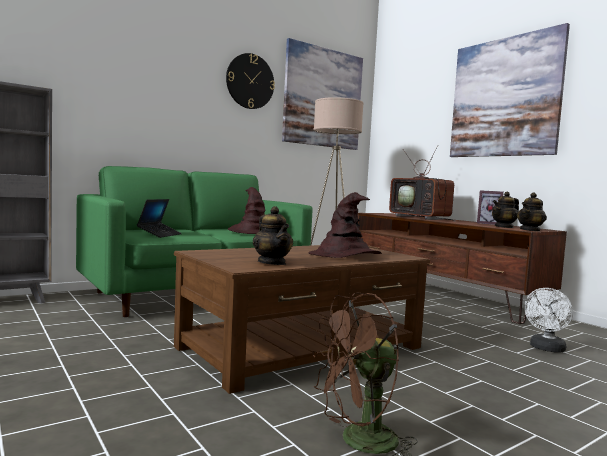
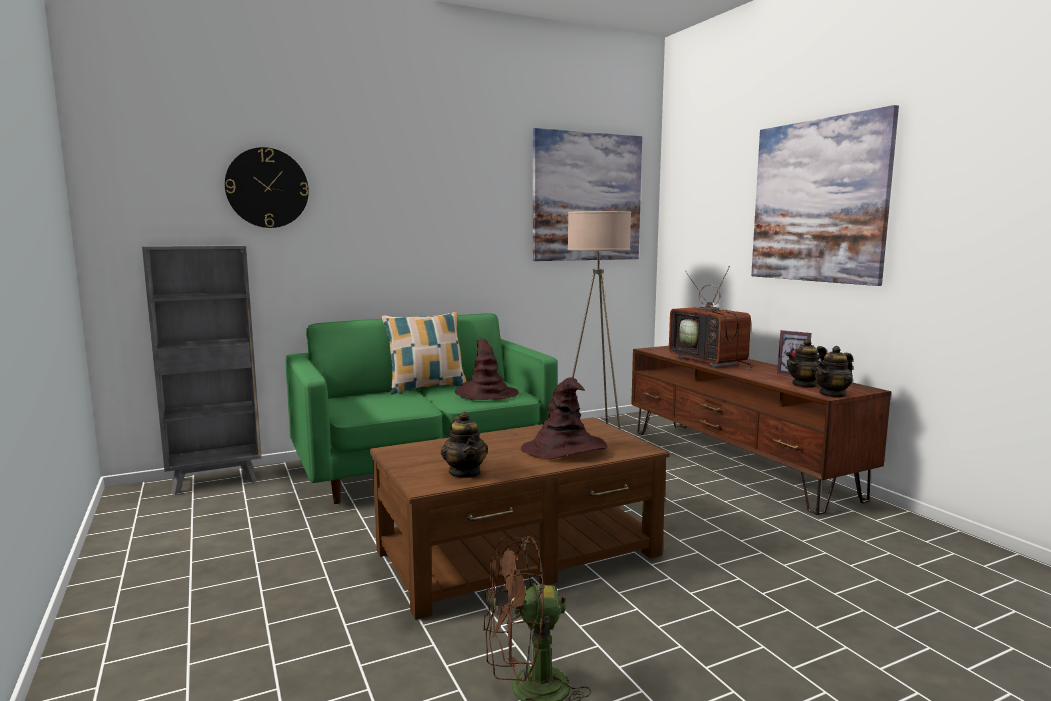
camera: 10 degrees right, 5 degrees up
laptop [137,199,182,238] -> none
wall clock [226,53,275,109] -> wall clock moved to [225,147,309,228]
white fan [524,288,573,353] -> none
none -> pillow [382,312,466,395]

